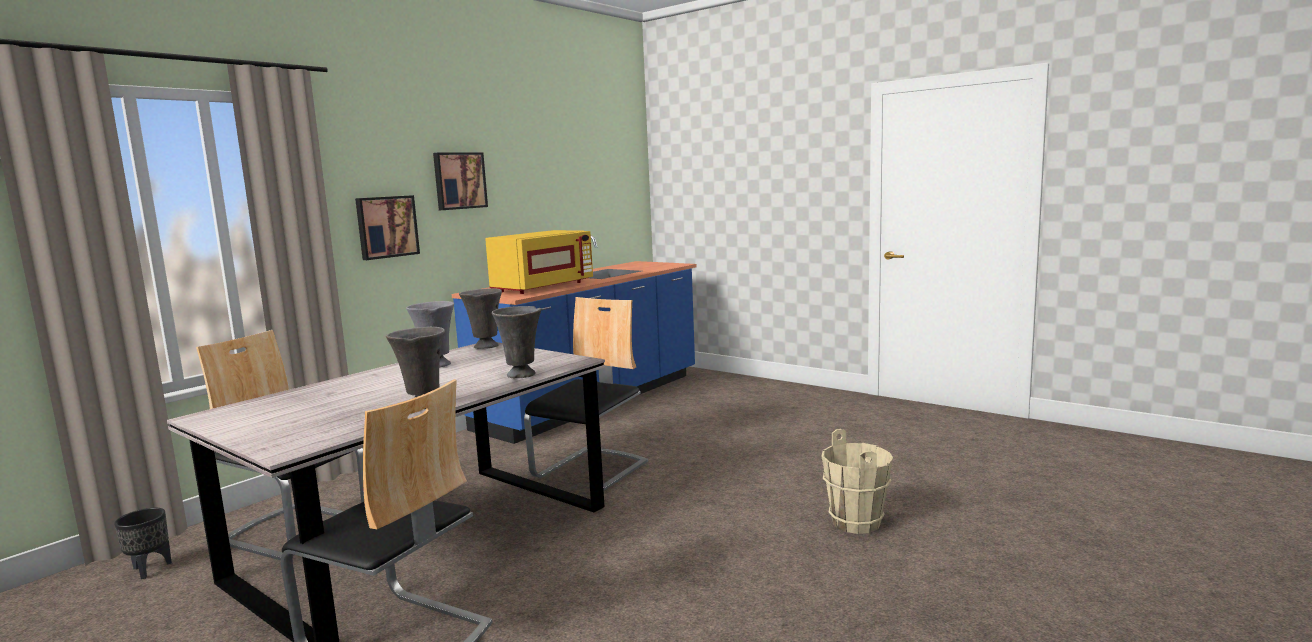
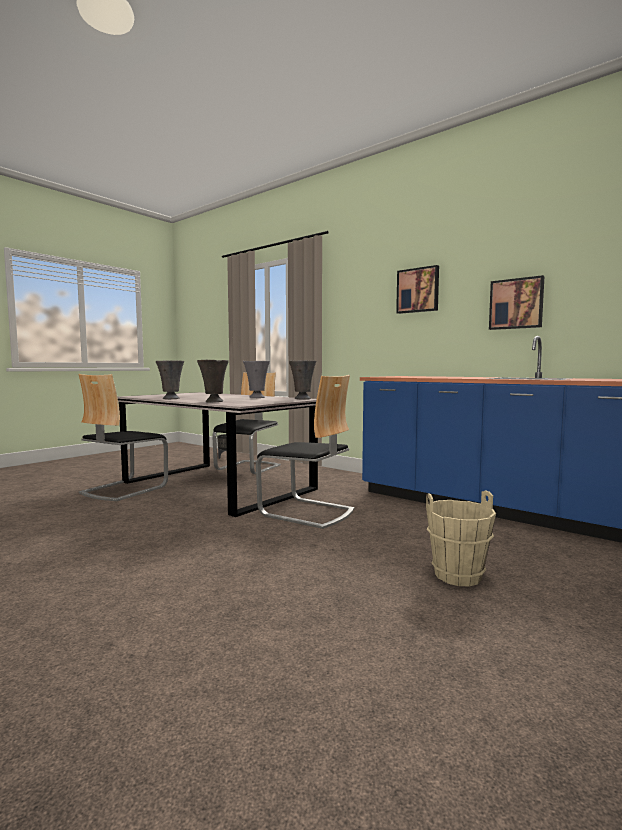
camera: 90 degrees right, 5 degrees down
picture [355,195,420,260] -> picture moved to [489,275,545,330]
yellow microwave [485,230,593,294] -> none
beige bucket [821,429,893,534] -> beige bucket moved to [426,490,496,586]

